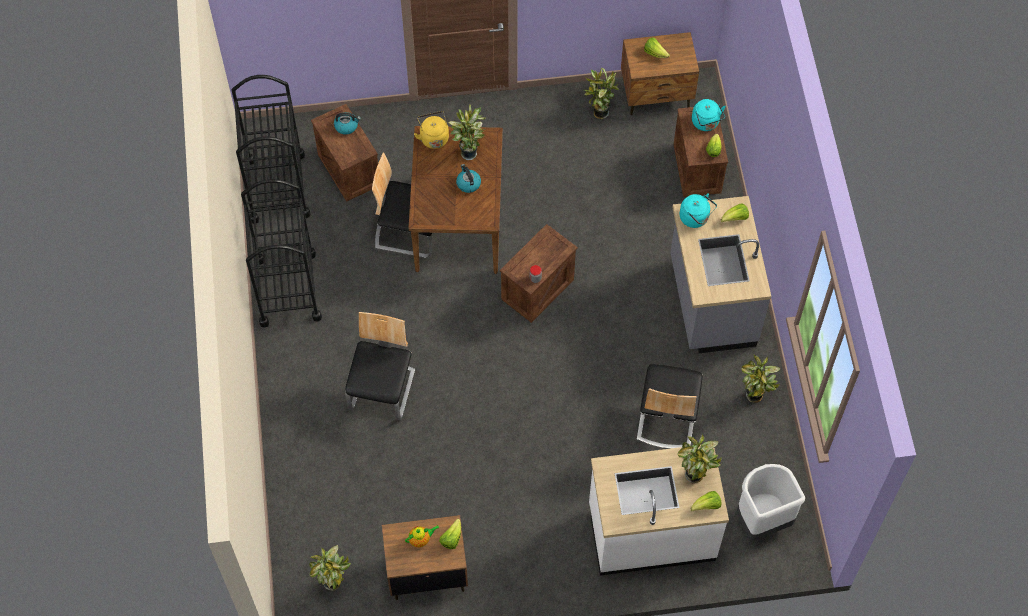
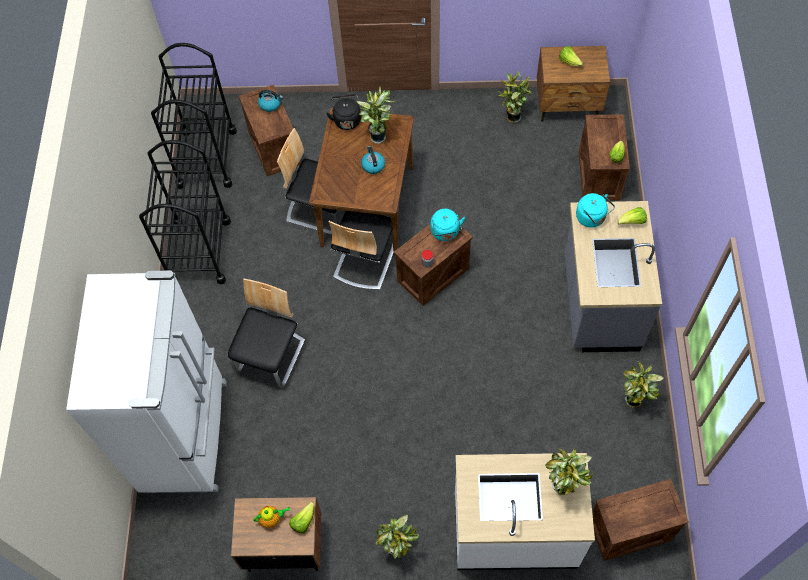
camera: 10 degrees right, 0 degrees up
potted plant [309,545,351,591] -> potted plant moved to [376,515,419,559]
yellow kettle [414,111,449,149] -> black kettle [326,94,361,130]
chair [637,364,703,449] -> chair moved to [328,211,394,290]
lettuce [690,491,722,511] -> none
turquoise kettle [692,99,726,131] -> turquoise kettle moved to [431,209,465,241]
white trash can [737,464,805,540] -> crate [592,479,689,561]
none -> white fridge [66,271,227,493]

